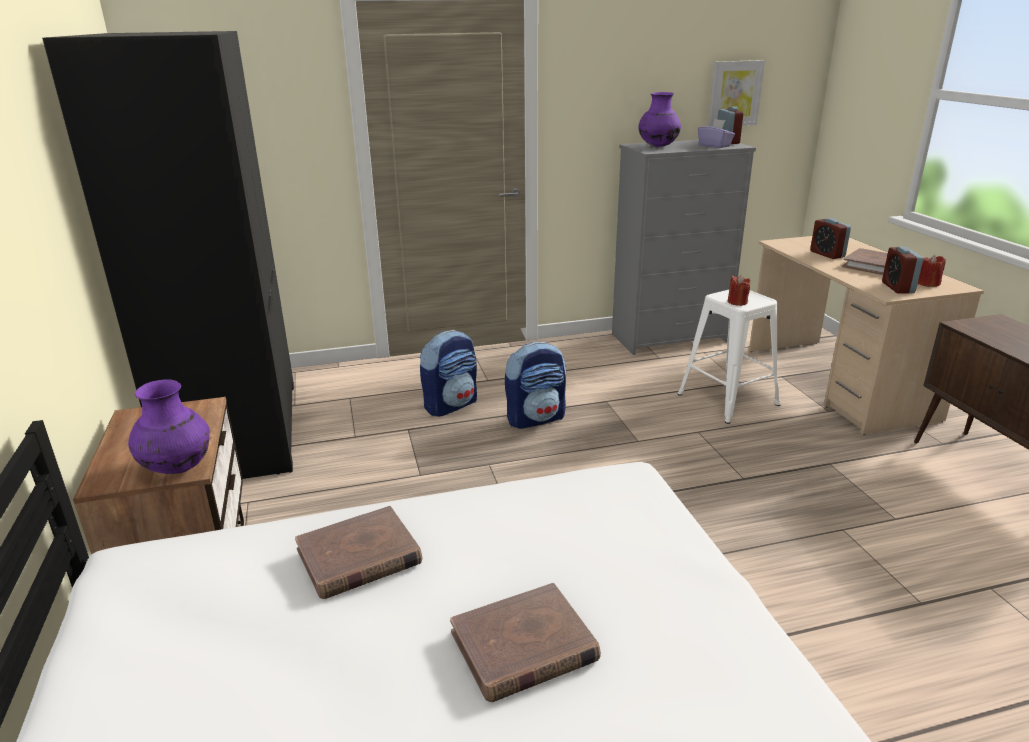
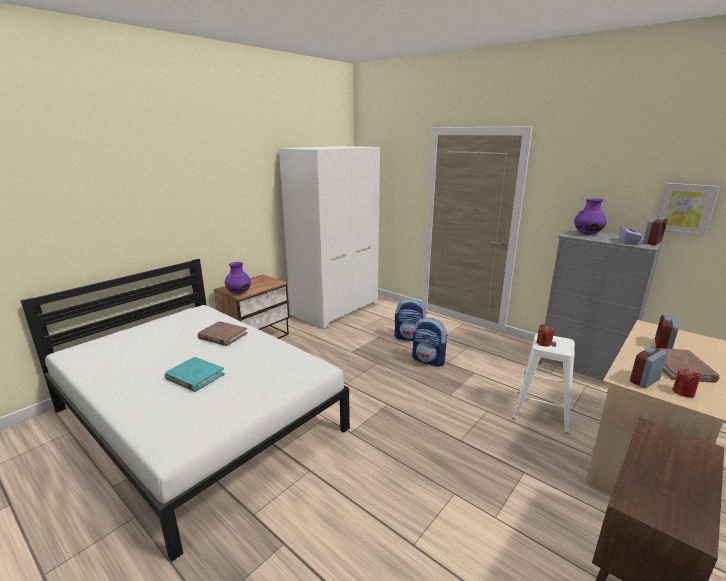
camera: 55 degrees right, 5 degrees down
black wardrobe [42,31,294,479] -> white wardrobe [279,146,380,329]
brown book [450,583,601,703] -> turquoise book [164,357,225,392]

